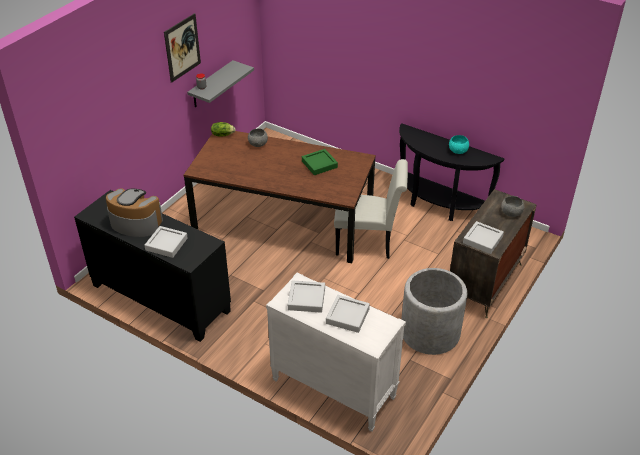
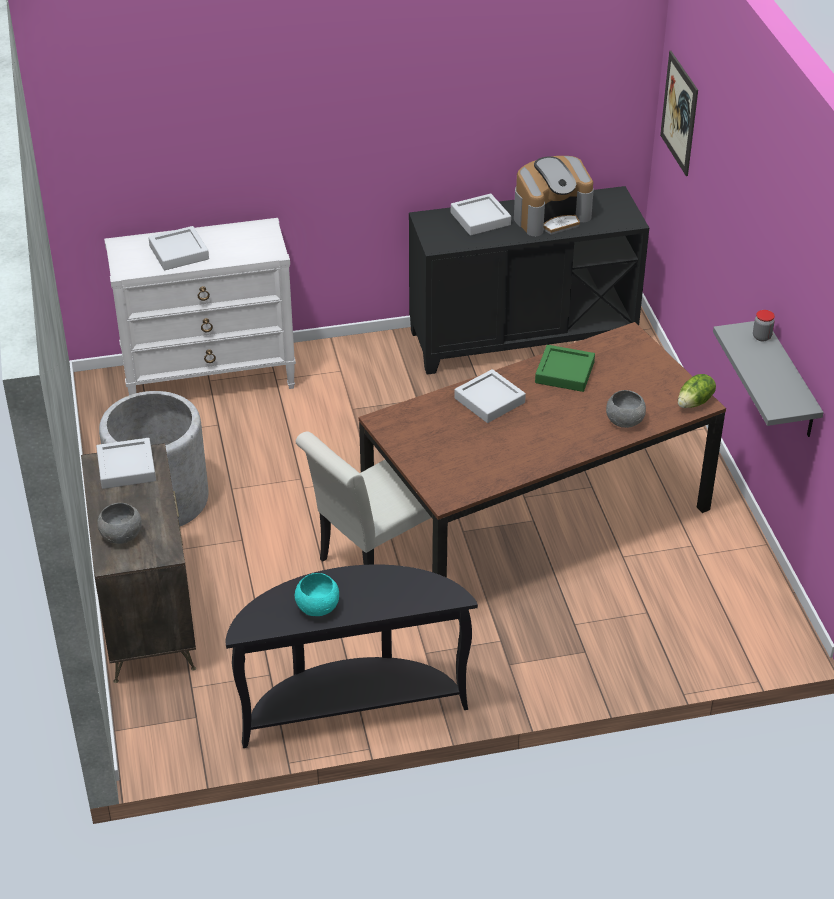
camera: 135 degrees right, 0 degrees up
picture [164,13,201,83] -> picture moved to [660,51,698,176]
grey tray [288,280,325,313] -> grey tray moved to [454,369,526,423]
green tray [302,149,338,175] -> green tray moved to [535,345,595,392]

